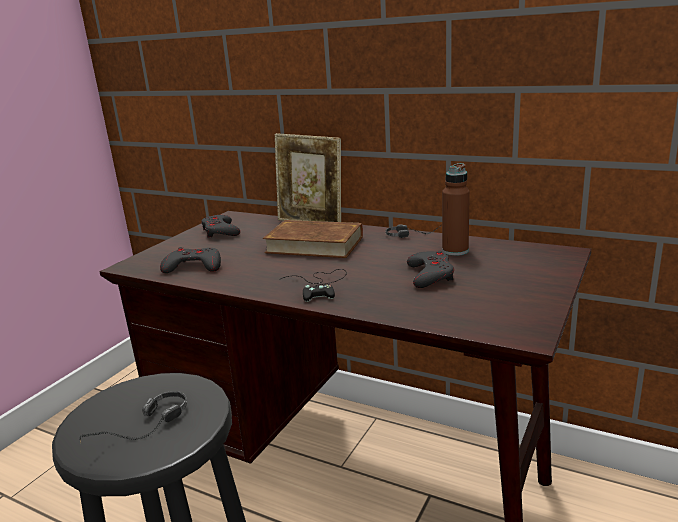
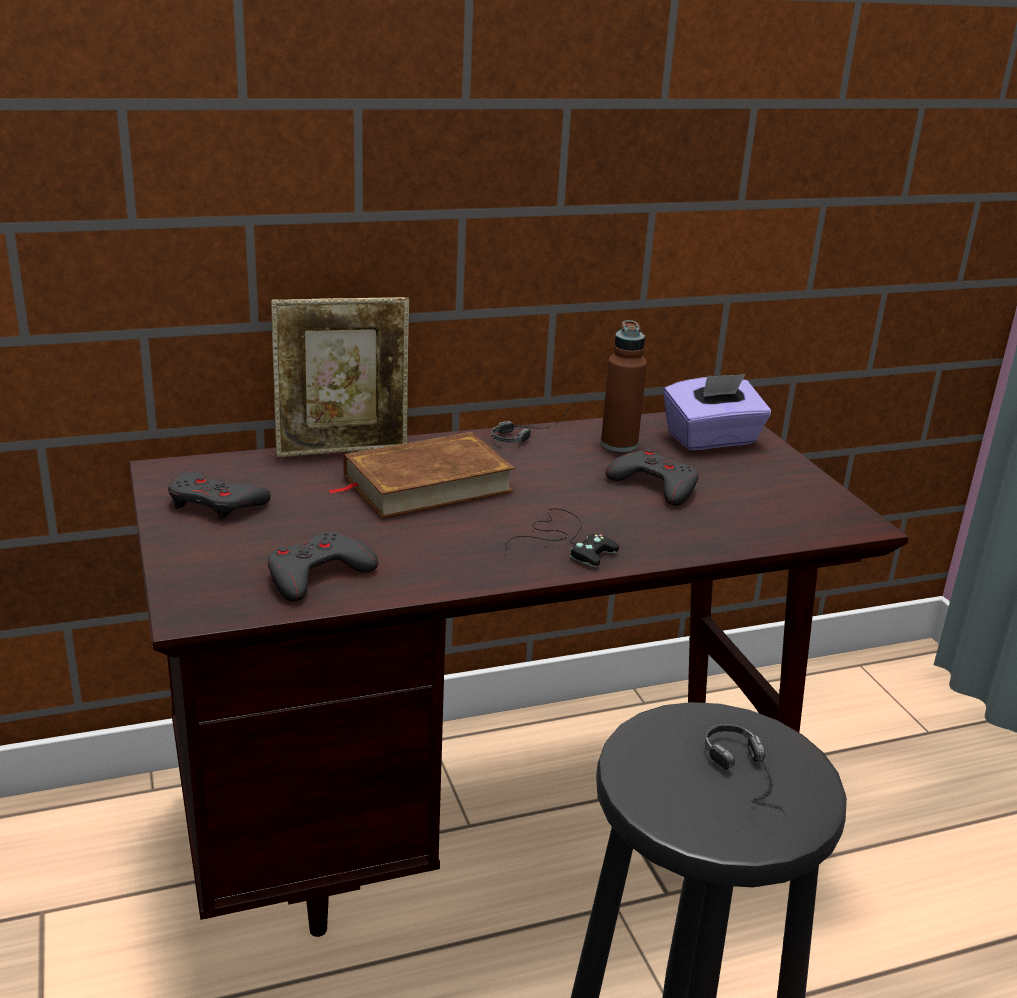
camera: 50 degrees left, 5 degrees up
none -> purple tissue box [663,374,771,450]

